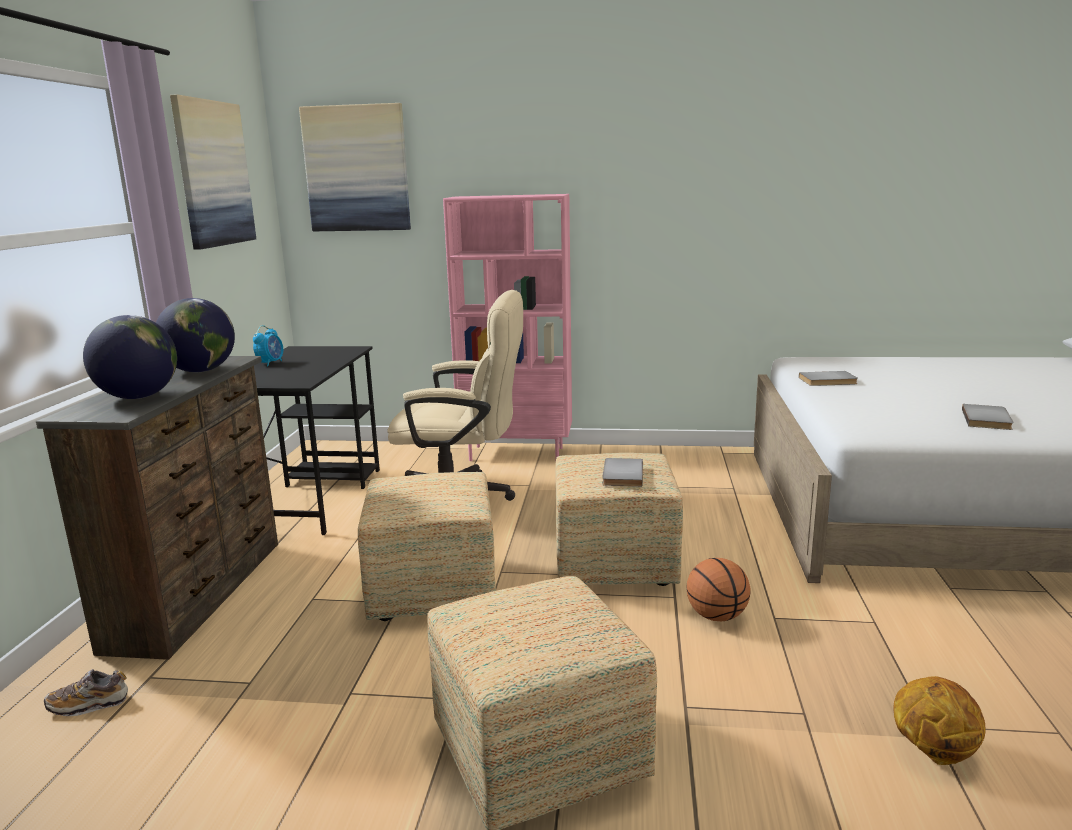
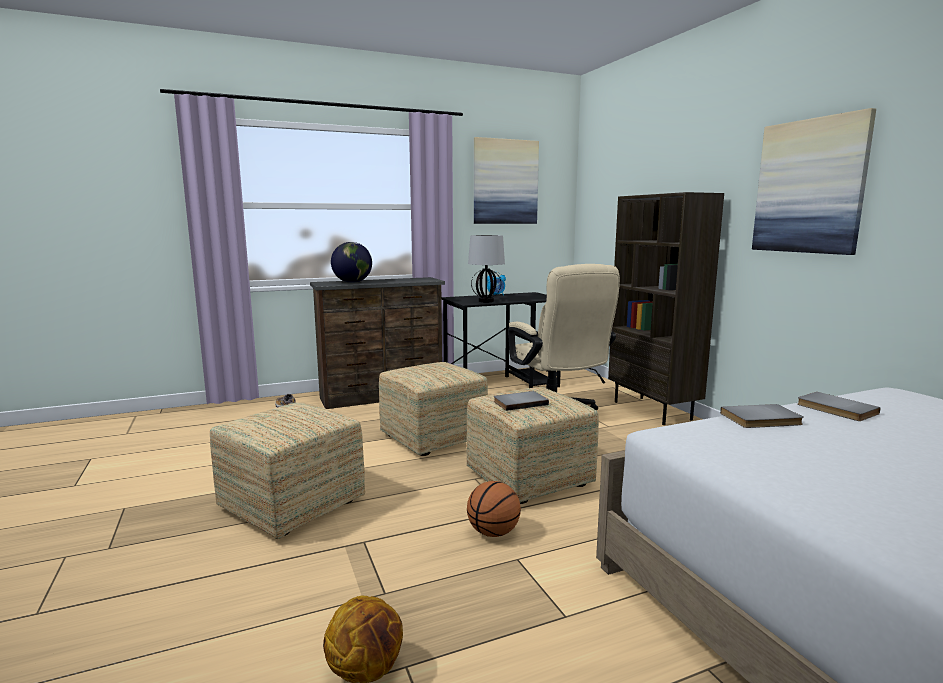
camera: 60 degrees right, 5 degrees down
globe [156,298,235,372] -> none
picture [299,103,411,231] -> picture moved to [752,108,876,255]
pink bookcase [443,194,572,461] -> brown bookcase [608,192,724,425]
grey book [962,404,1014,430] -> grey book moved to [720,404,804,428]
none -> table lamp [468,235,505,302]

